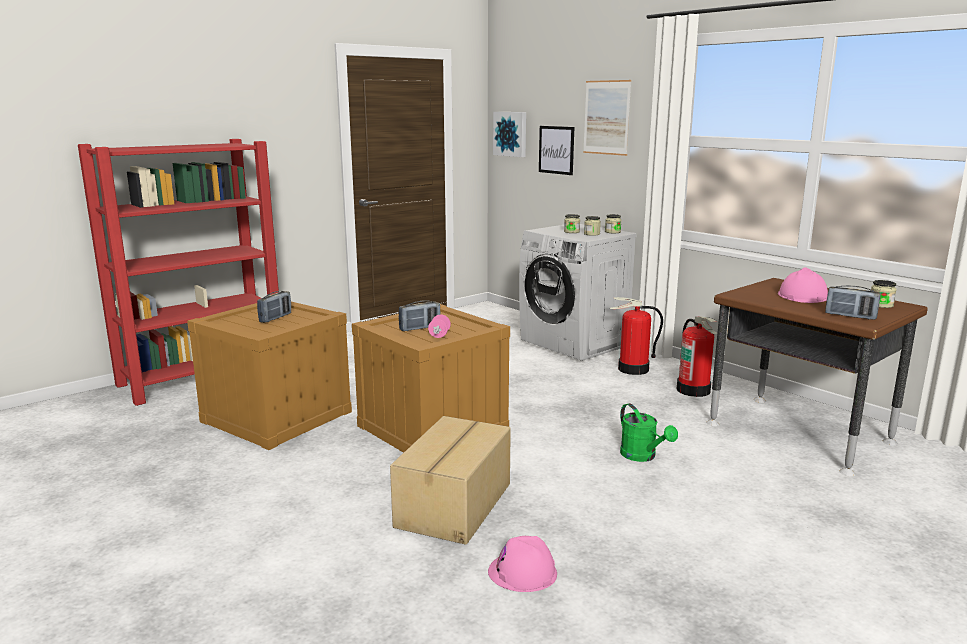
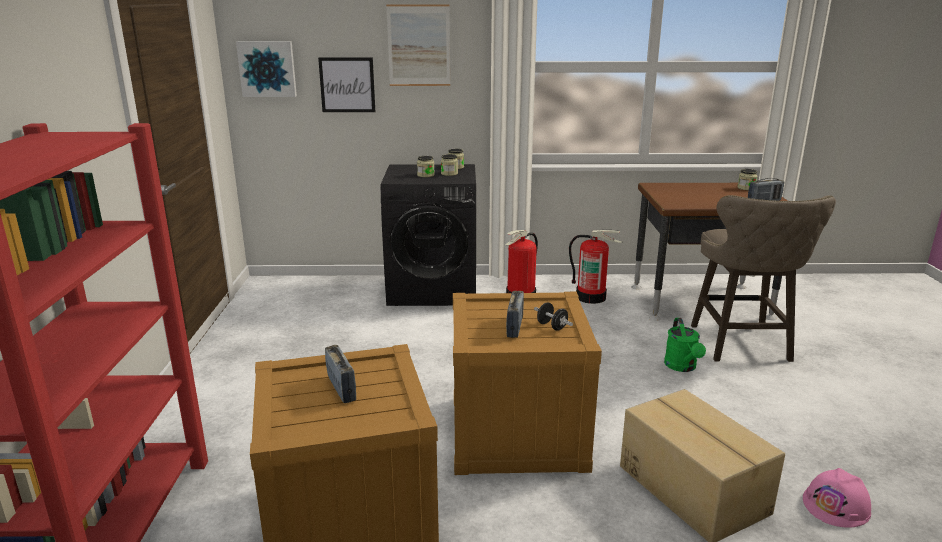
camera: 50 degrees left, 5 degrees up
pink dumbbell [428,314,451,338] -> black dumbbell [534,303,573,331]
white washing machine [519,224,637,361] -> black washing machine [380,164,476,306]
green watering can [620,403,678,462] -> green watering can turned 75 degrees clockwise [664,318,706,372]
pink hard hat [778,267,828,303] -> none
none -> beige stool [691,195,836,362]

